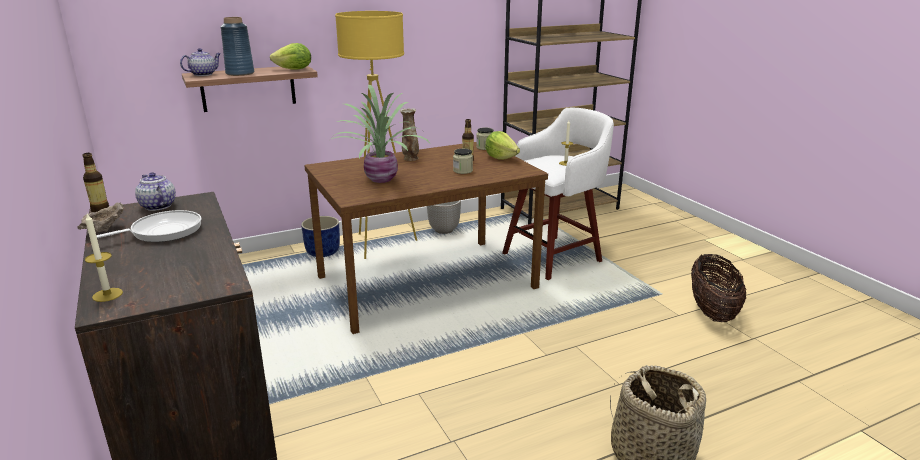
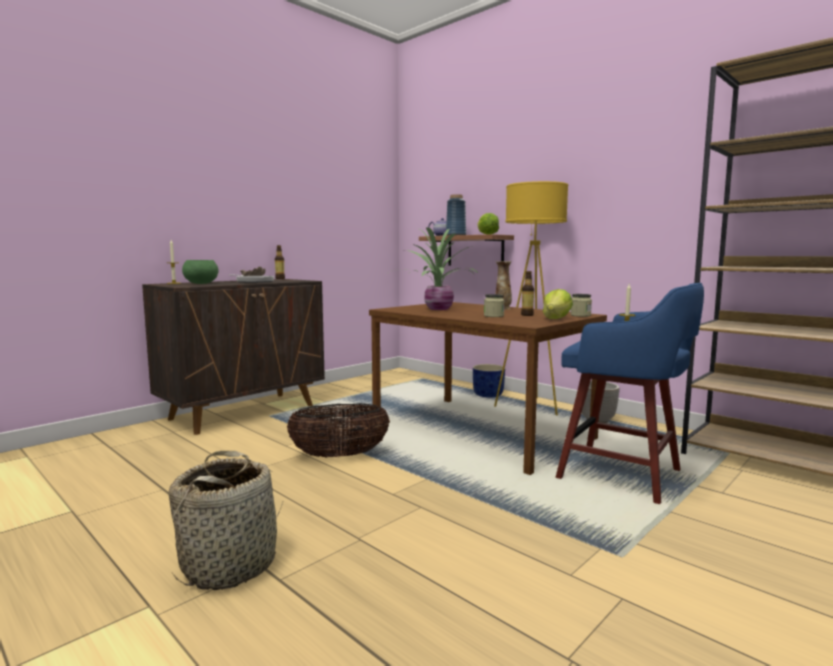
camera: 70 degrees right, 15 degrees down
teapot [135,172,176,211] -> none
white stool [502,108,614,280] -> blue stool [555,283,704,504]
basket [691,254,746,322] -> basket moved to [287,403,390,457]
none -> green bowl [182,260,218,284]

